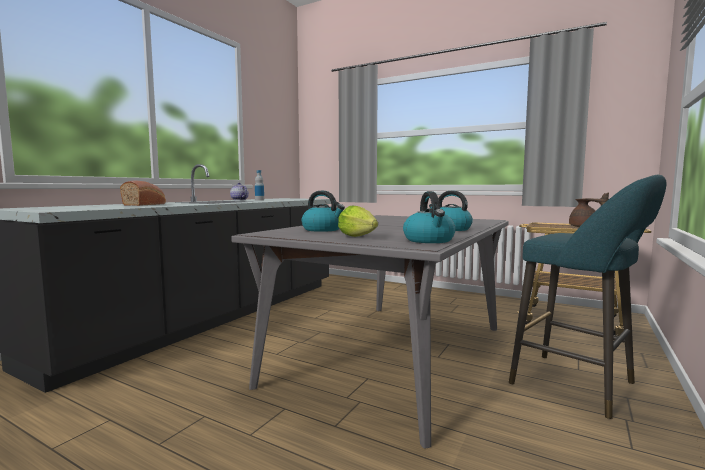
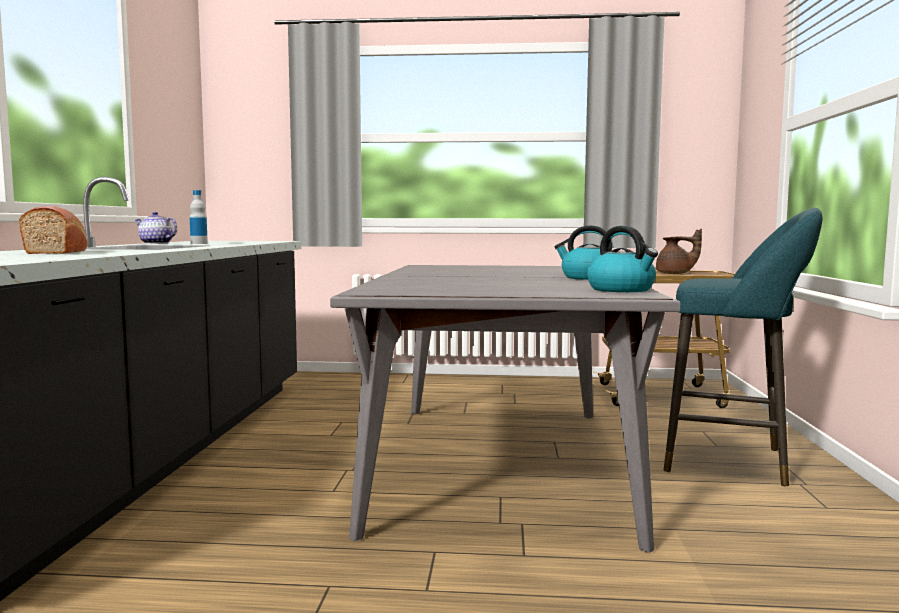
camera: 25 degrees left, 0 degrees up
kettle [302,191,345,232] -> none
lettuce [338,205,378,237] -> none

